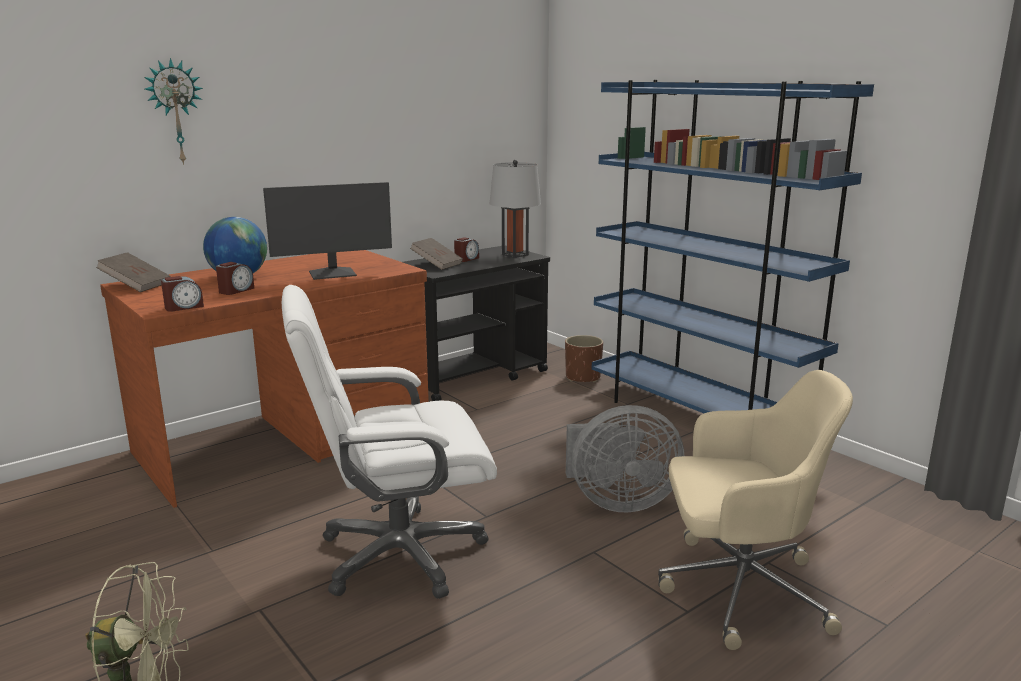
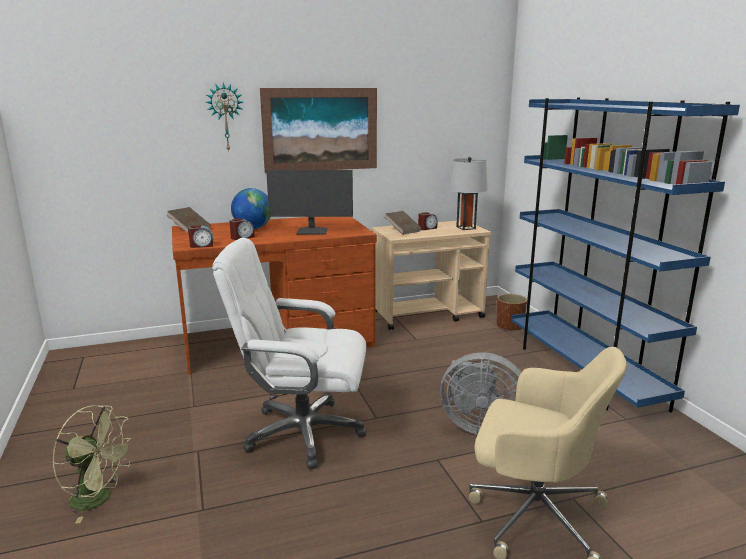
camera: 20 degrees right, 0 degrees up
black cart [403,246,550,401] -> beige cart [372,220,491,330]
none -> picture [260,88,377,173]

